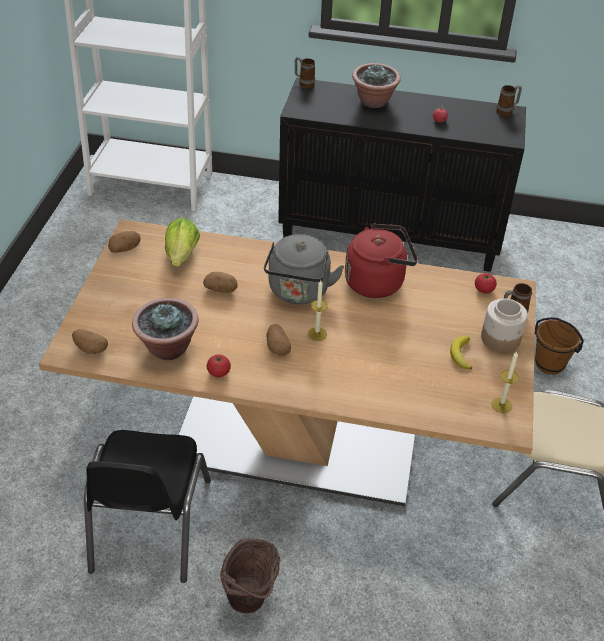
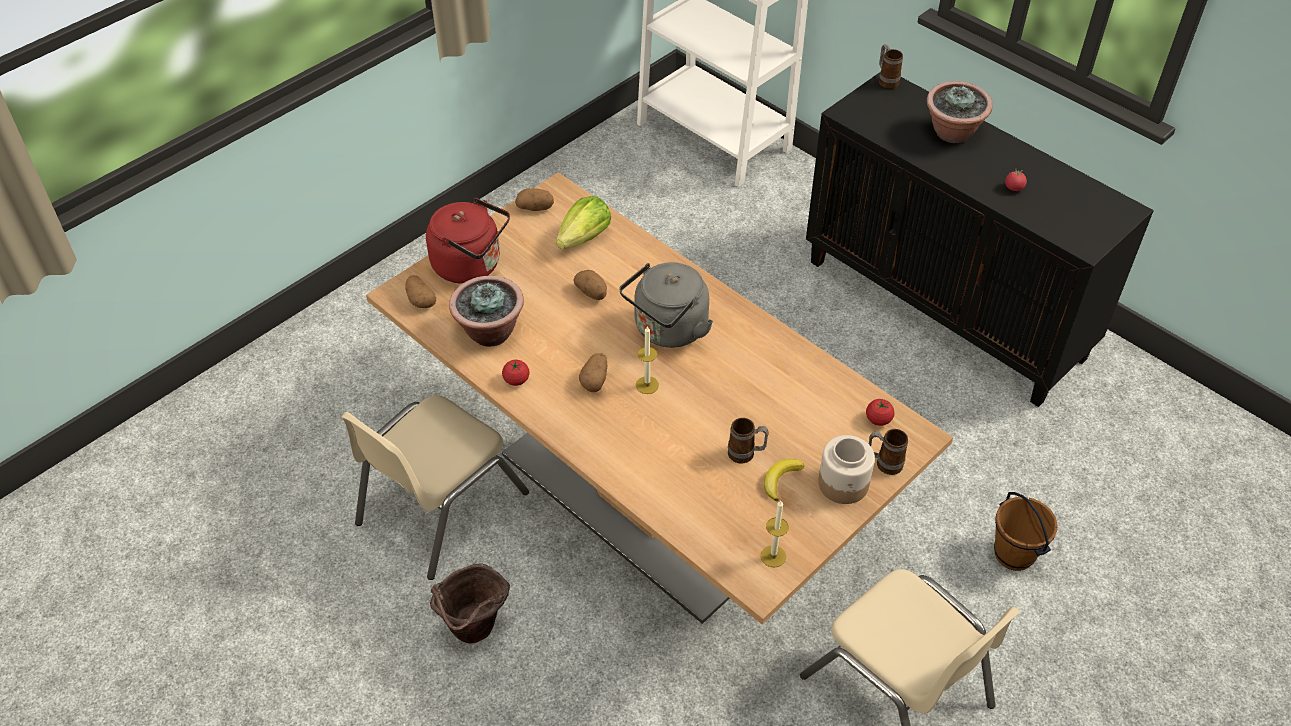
camera: 35 degrees right, 5 degrees up
black chair [84,430,211,583] -> beige chair [341,395,529,580]
red kettle [345,223,418,298] -> red kettle moved to [426,198,510,284]
mug [496,85,522,116] -> mug moved to [728,418,769,463]

